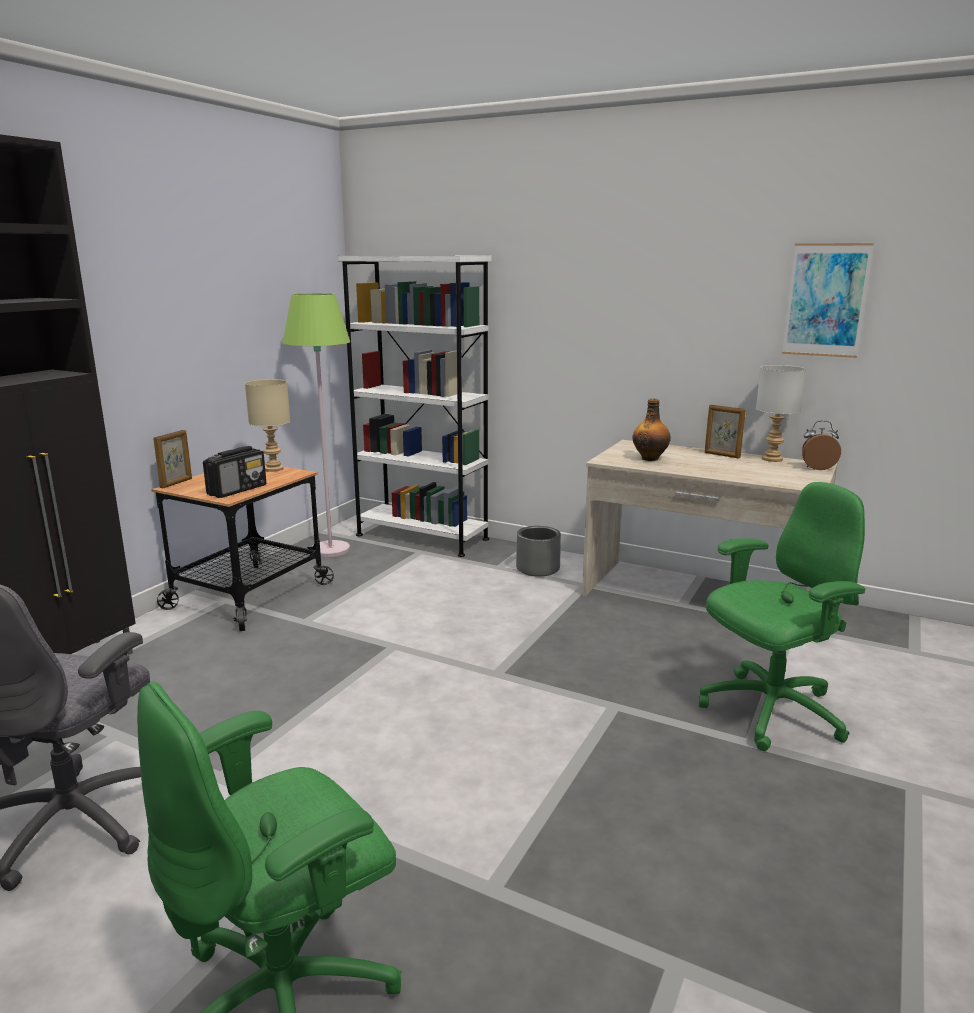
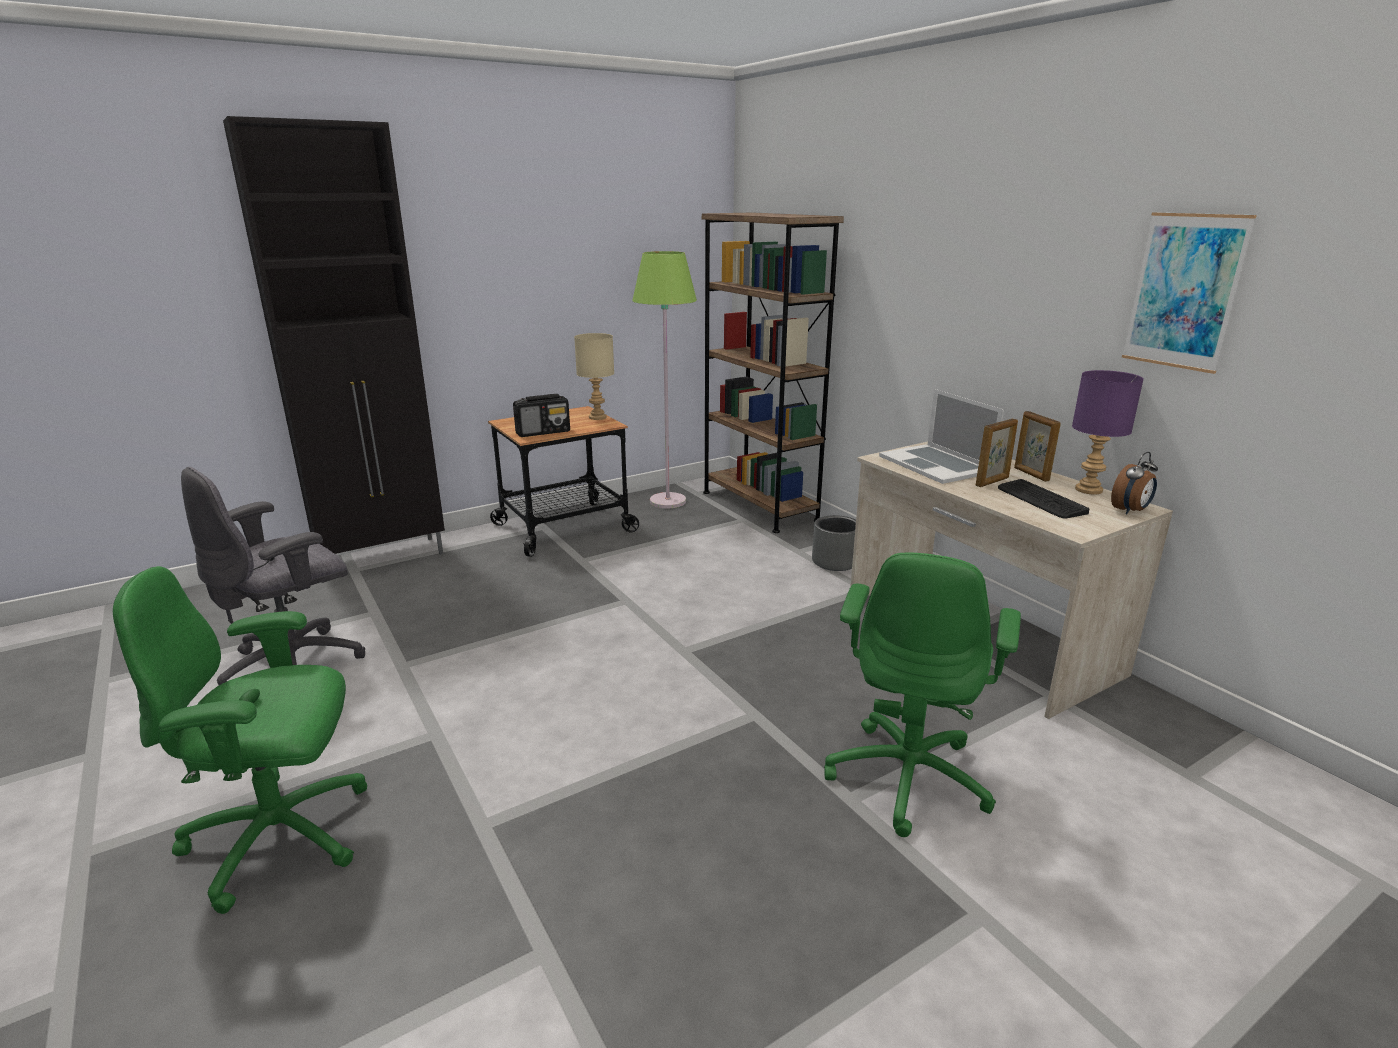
camera: 30 degrees right, 5 degrees up
picture frame [153,430,192,488] -> picture frame moved to [975,419,1018,487]
white bookcase [338,255,492,557] -> brown bookcase [702,212,844,533]
bottle [633,398,671,461] -> laptop [879,389,1004,484]
green office chair [699,482,865,751] -> green office chair turned 105 degrees clockwise [824,552,1021,837]
grey table lamp [756,365,806,462] -> purple table lamp [1072,370,1144,495]
alarm clock [802,420,841,470] -> alarm clock turned 105 degrees clockwise [1111,452,1158,515]
none -> keyboard [998,479,1090,518]

